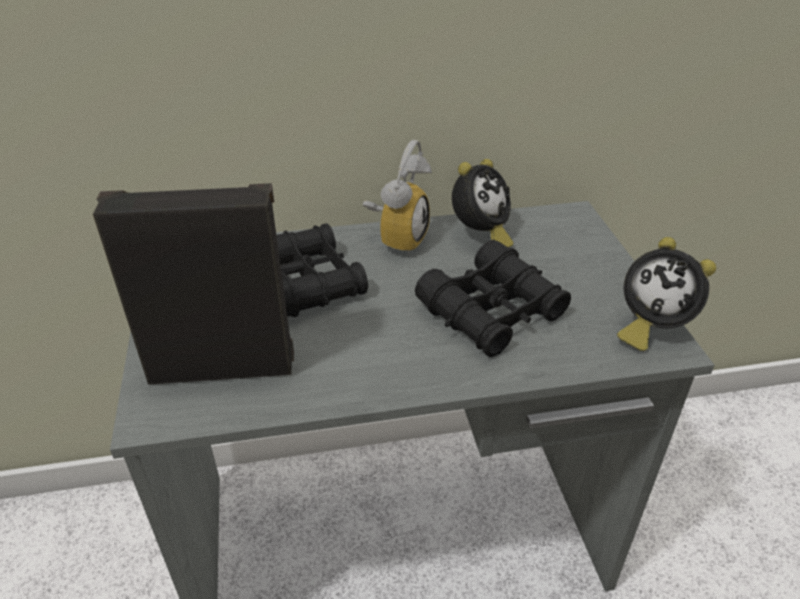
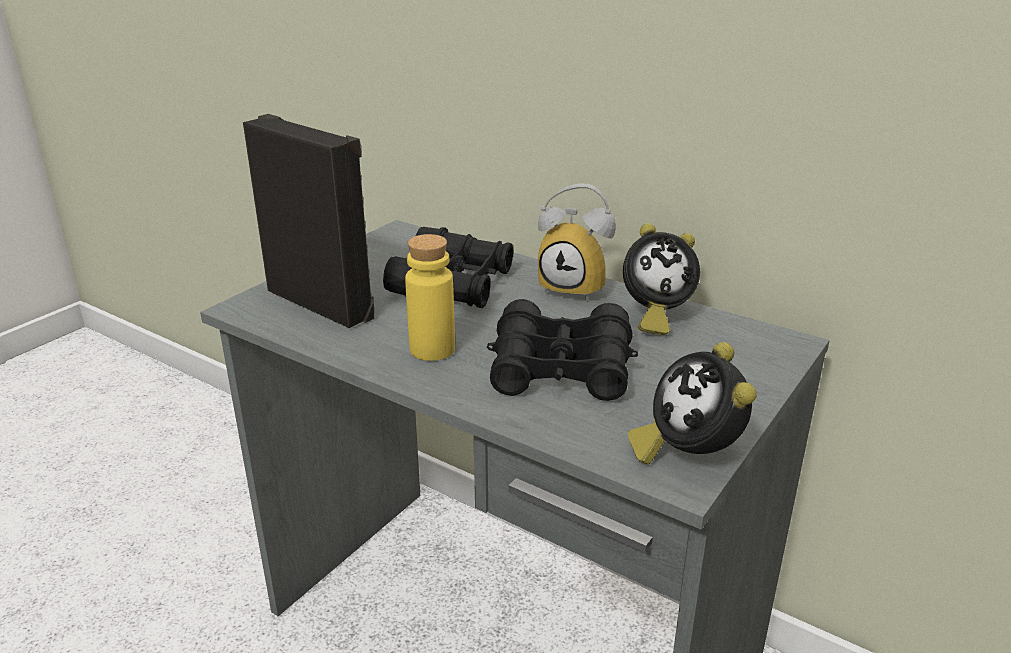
camera: 45 degrees right, 10 degrees down
alarm clock [363,140,432,256] -> alarm clock turned 45 degrees clockwise [538,183,616,301]
none -> yellow bottle [405,234,455,361]

